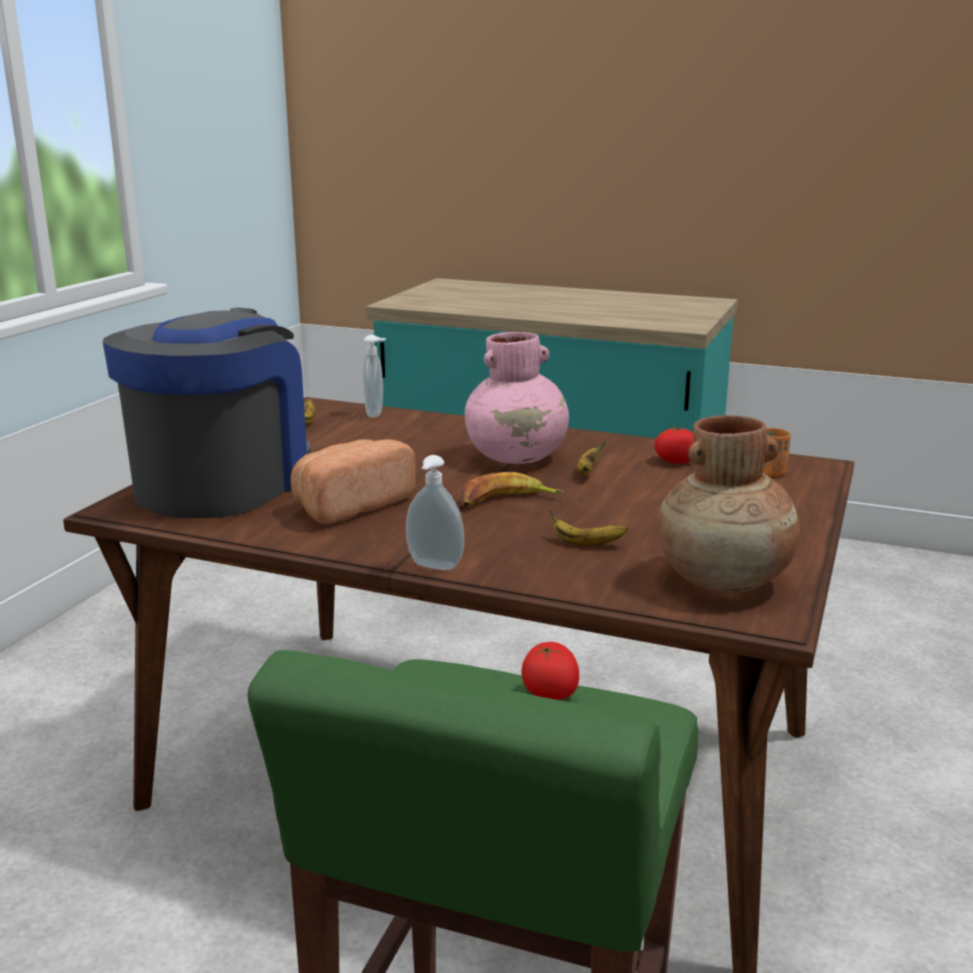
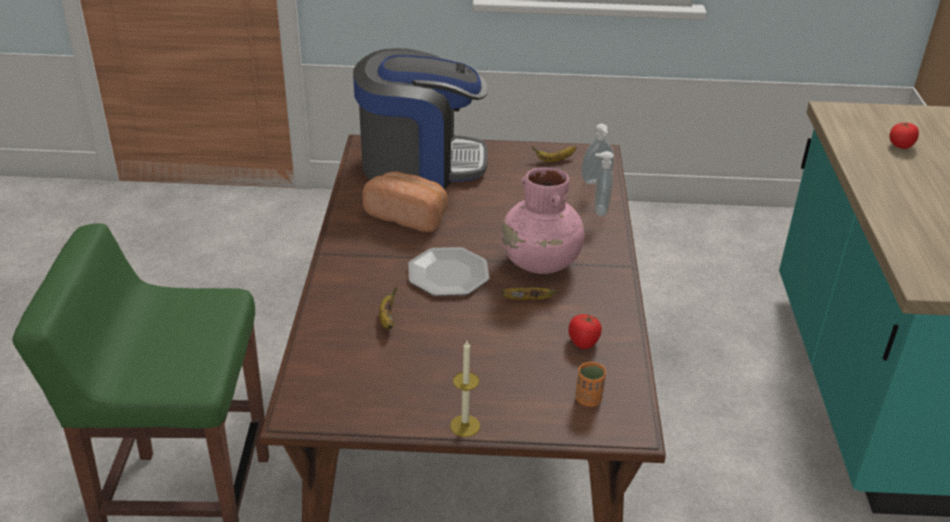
camera: 70 degrees right, 15 degrees up
soap dispenser [406,455,464,570] -> soap dispenser moved to [595,151,614,217]
banana [459,472,564,506] -> plate [408,247,489,296]
tomato [521,642,579,700] -> tomato moved to [889,122,919,149]
brown vase [658,415,800,593] -> none
none -> candle [450,341,480,437]

